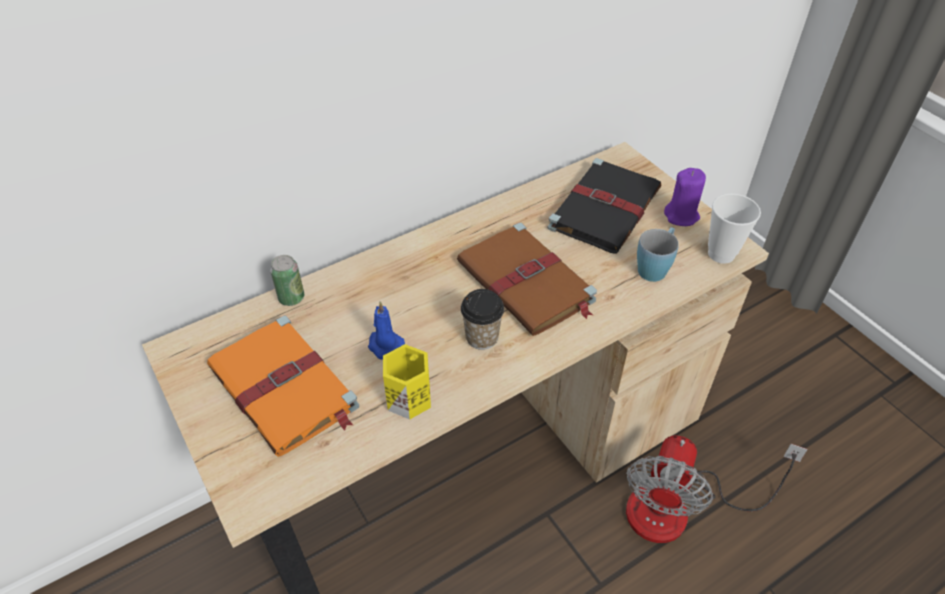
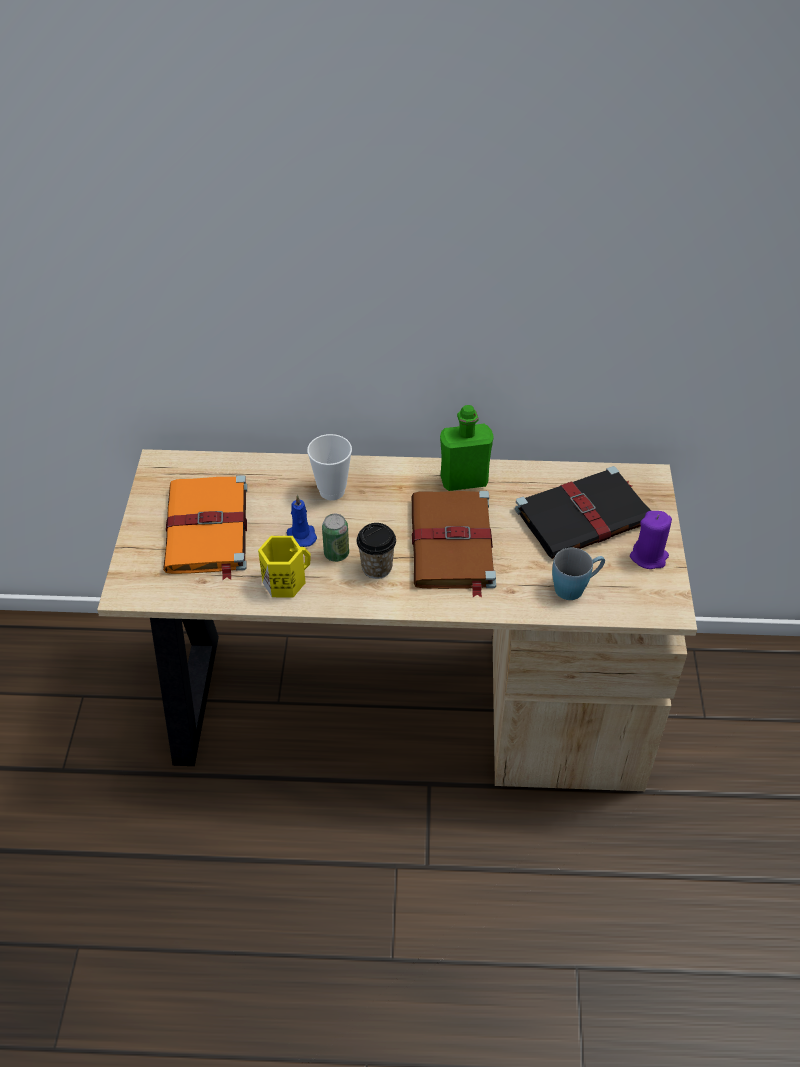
camera: 35 degrees right, 0 degrees up
can [270,255,304,306] -> can moved to [322,514,349,562]
fan [626,435,808,543] -> none
cup [708,193,761,264] -> cup moved to [307,434,352,500]
none -> green bottle [440,405,494,491]

